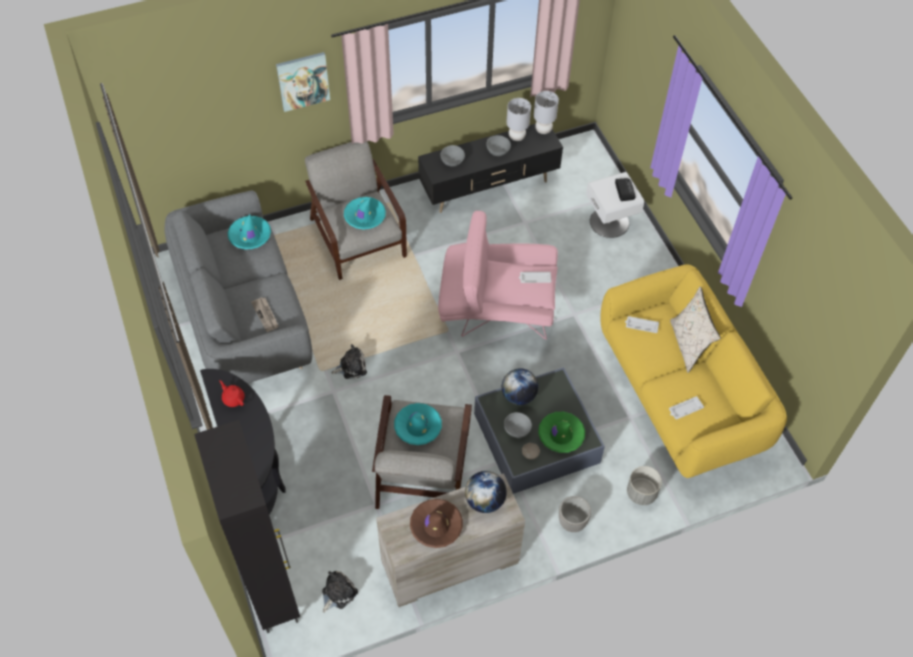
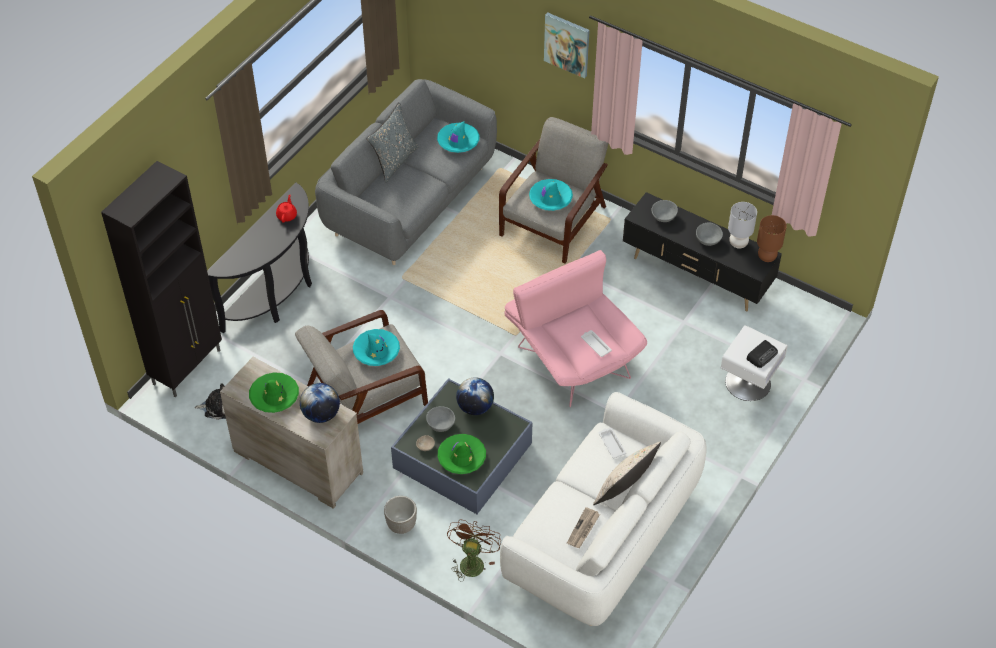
camera: 55 degrees right, 5 degrees down
newspaper [251,297,279,332] -> newspaper moved to [567,507,600,548]
plush toy [331,344,367,379] -> none
brown hat [410,499,463,548] -> green hat [249,372,299,413]
grey table lamp [534,91,559,134] -> brown table lamp [757,215,787,262]
yellow sofa [600,264,787,478] -> white sofa [500,392,707,626]
grey planter [627,466,662,505] -> brown fan [447,519,501,582]
white tray [669,396,704,419] -> none
none -> grey pillow [367,102,419,183]

